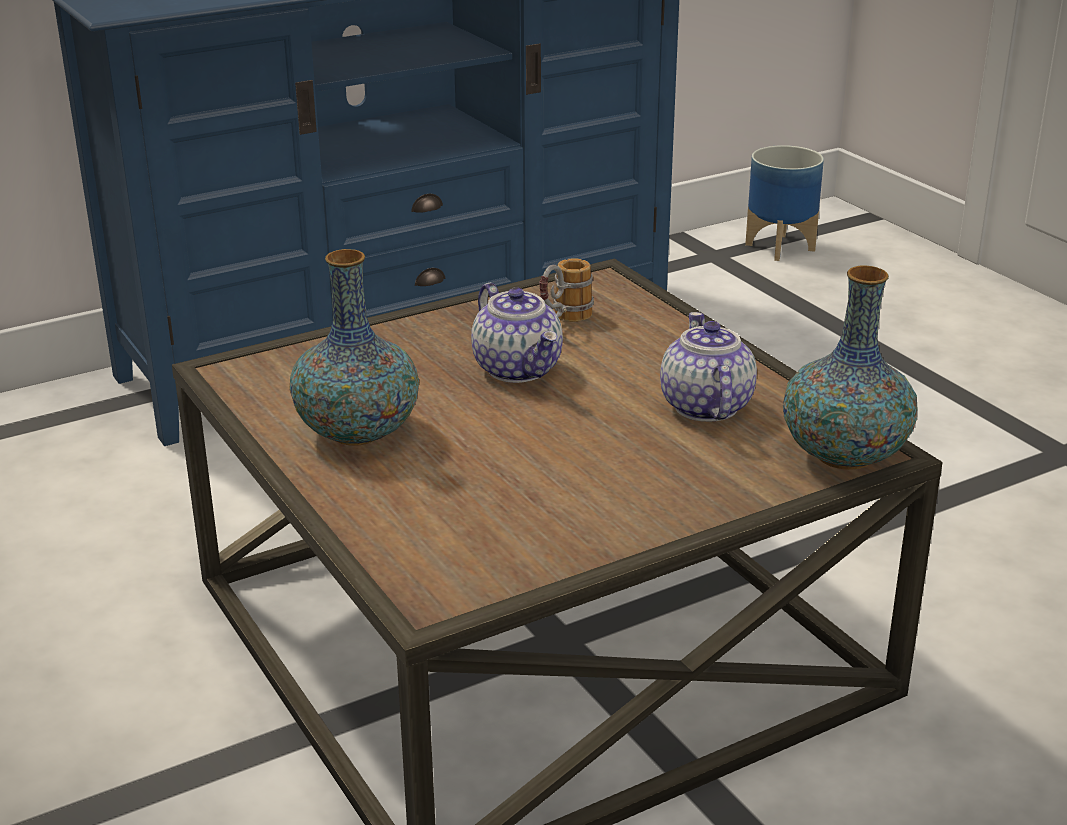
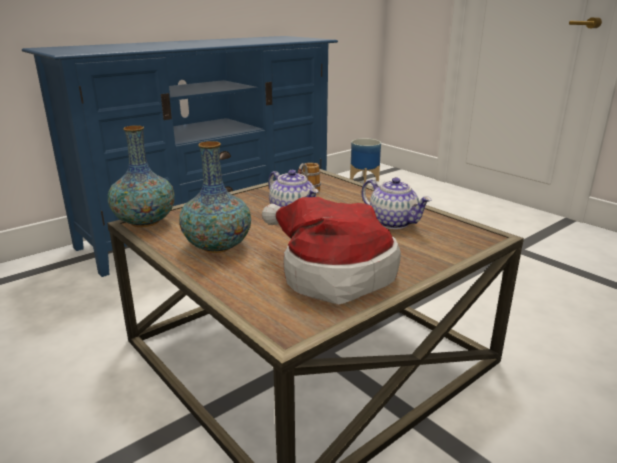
camera: 10 degrees left, 5 degrees down
teapot [660,312,757,422] -> teapot turned 150 degrees clockwise [361,177,432,229]
vase [783,265,917,470] -> vase moved to [108,125,175,227]
none -> hat [262,197,401,305]

